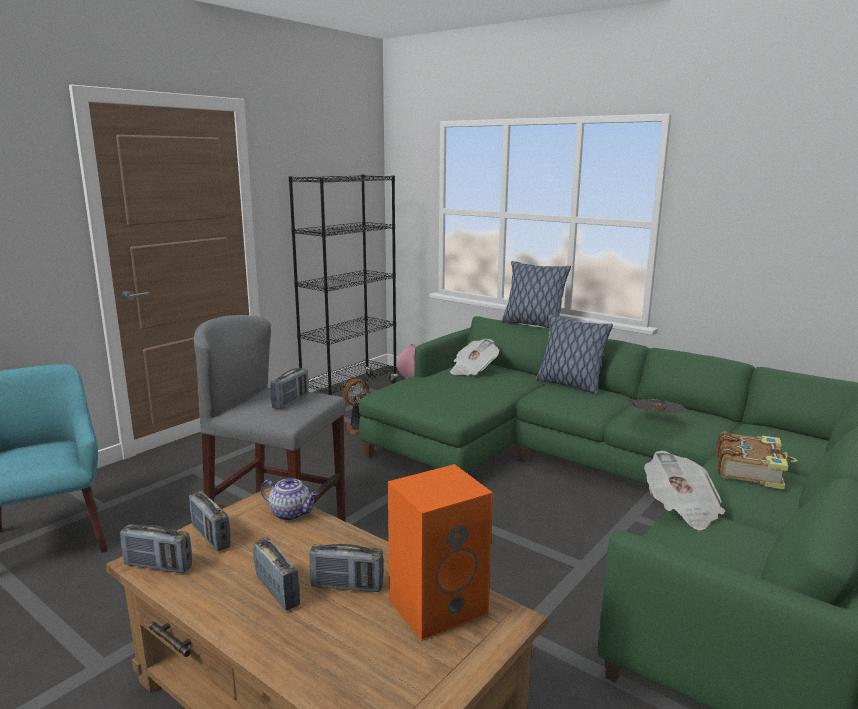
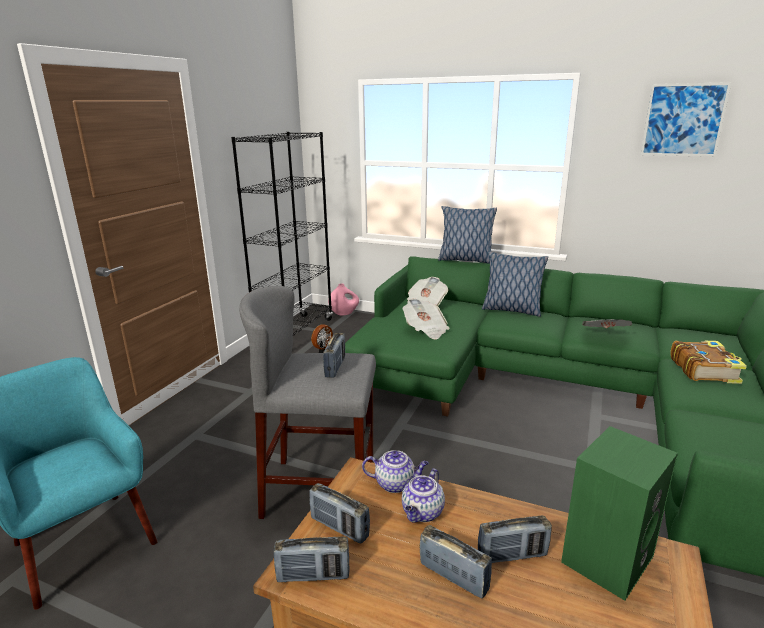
camera: 15 degrees left, 5 degrees up
orange speaker [388,464,493,641] -> green speaker [561,426,678,601]
newspaper [644,451,725,531] -> newspaper moved to [403,298,450,340]
none -> teapot [402,469,445,523]
none -> picture [641,82,731,157]

